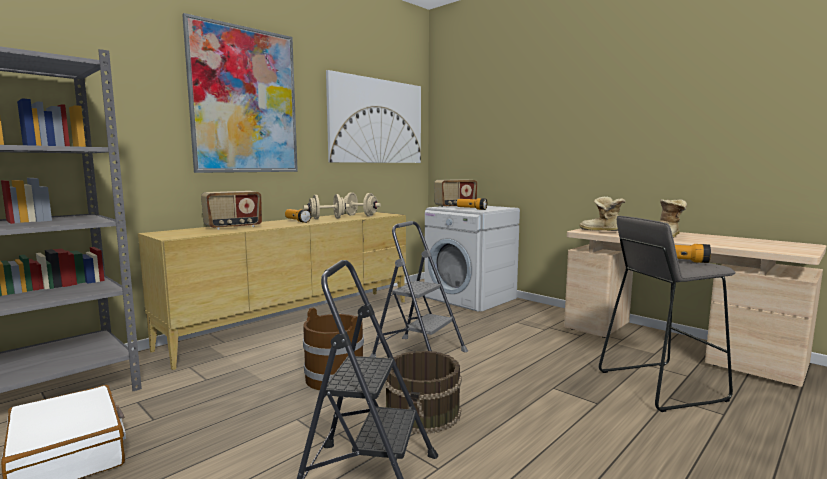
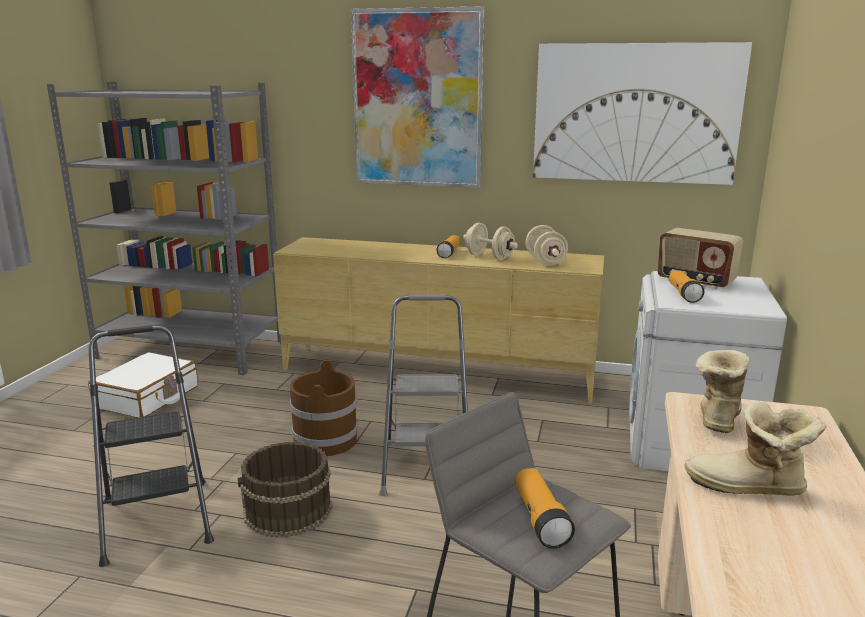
camera: 60 degrees right, 10 degrees up
radio [201,191,262,230] -> none

